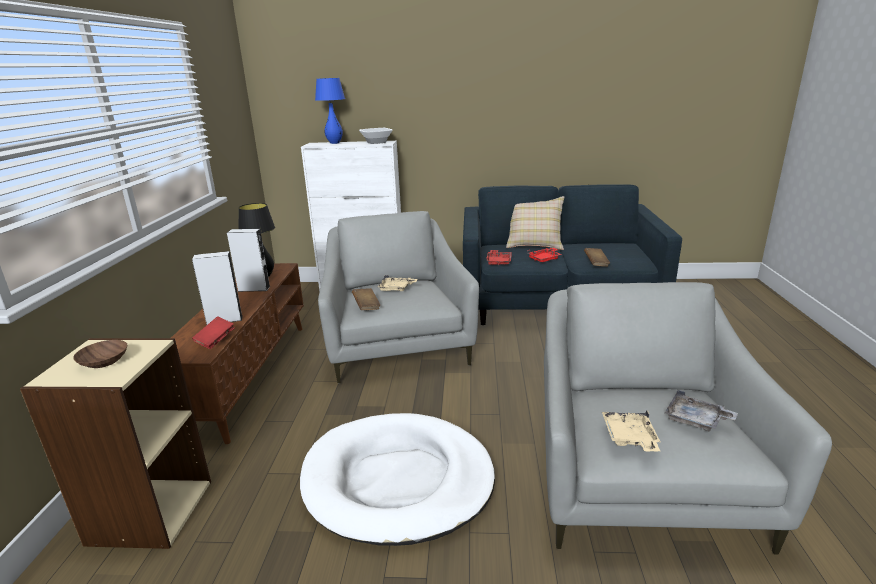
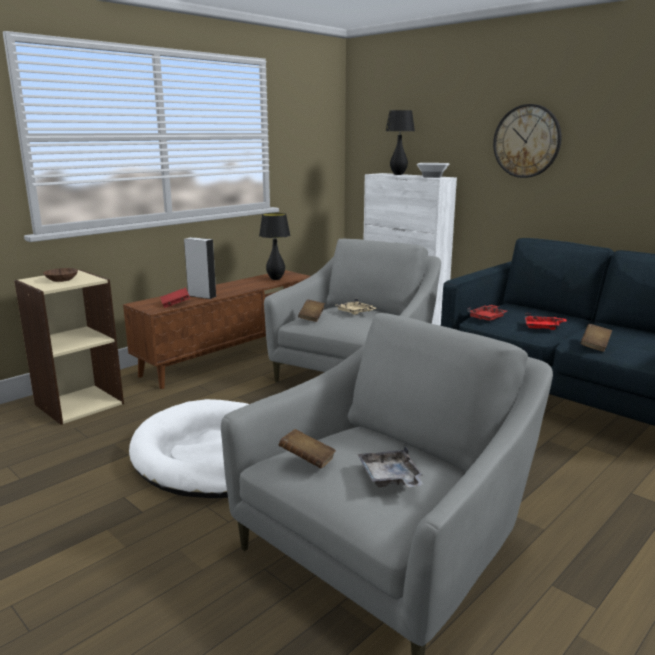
camera: 40 degrees right, 5 degrees down
grey speaker [227,229,270,292] -> none
blue table lamp [315,78,345,144] -> black table lamp [386,110,415,175]
beige pillow [506,196,564,250] -> none
beige tray [602,410,661,451] -> brown book [278,429,336,468]
none -> wall clock [493,104,561,178]

